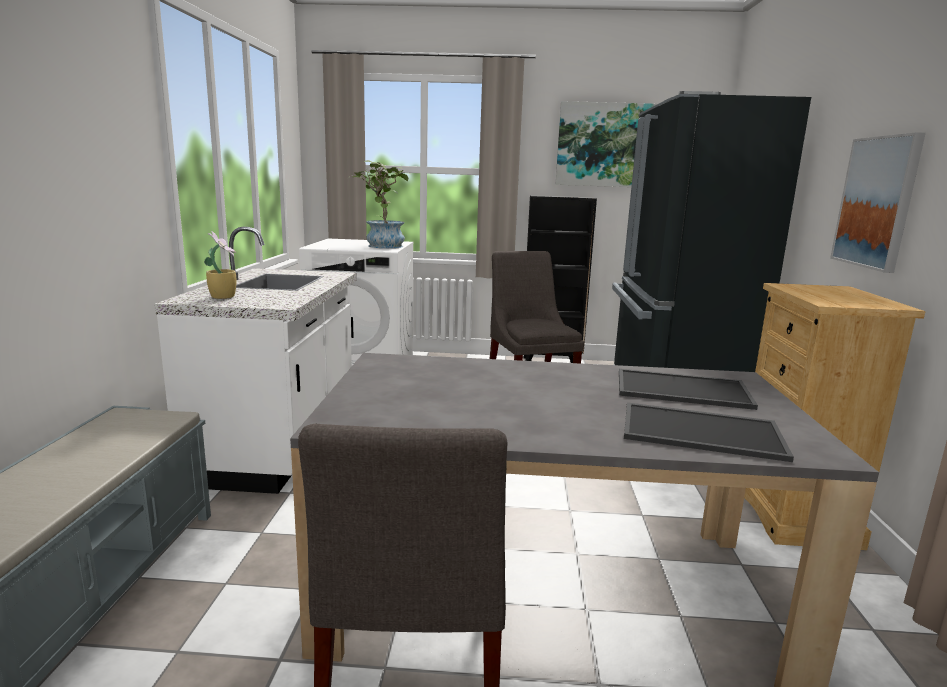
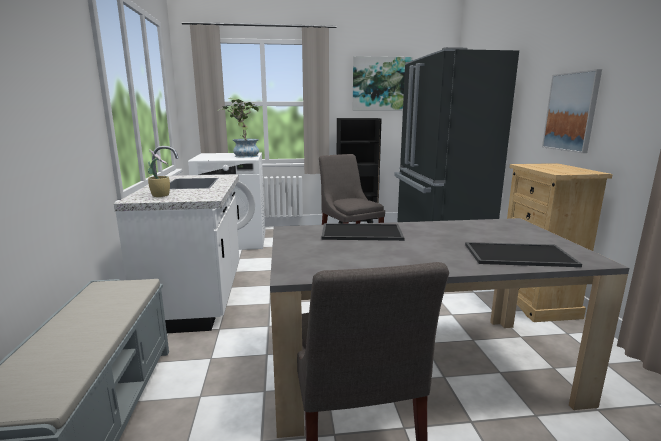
camera: 10 degrees left, 0 degrees up
tray [619,369,758,410] -> tray moved to [321,223,404,241]

